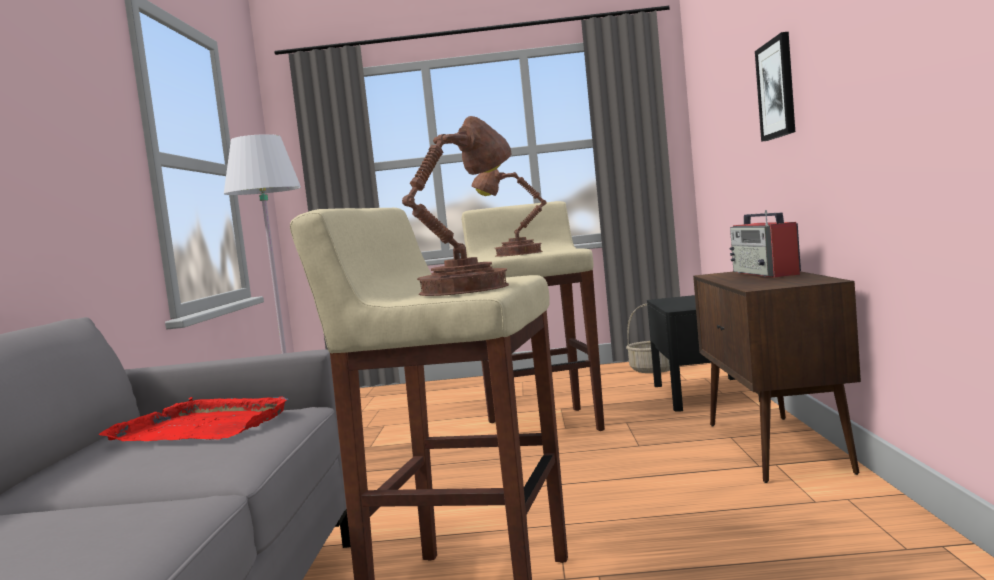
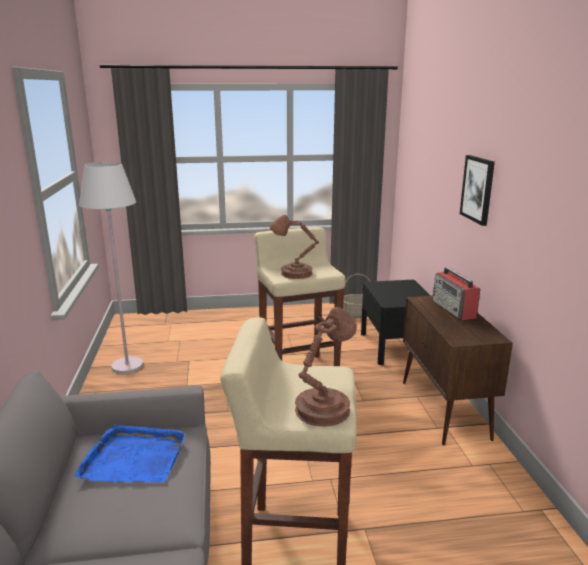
camera: 10 degrees left, 15 degrees up
red tray [99,396,288,441] -> blue tray [75,425,186,483]

